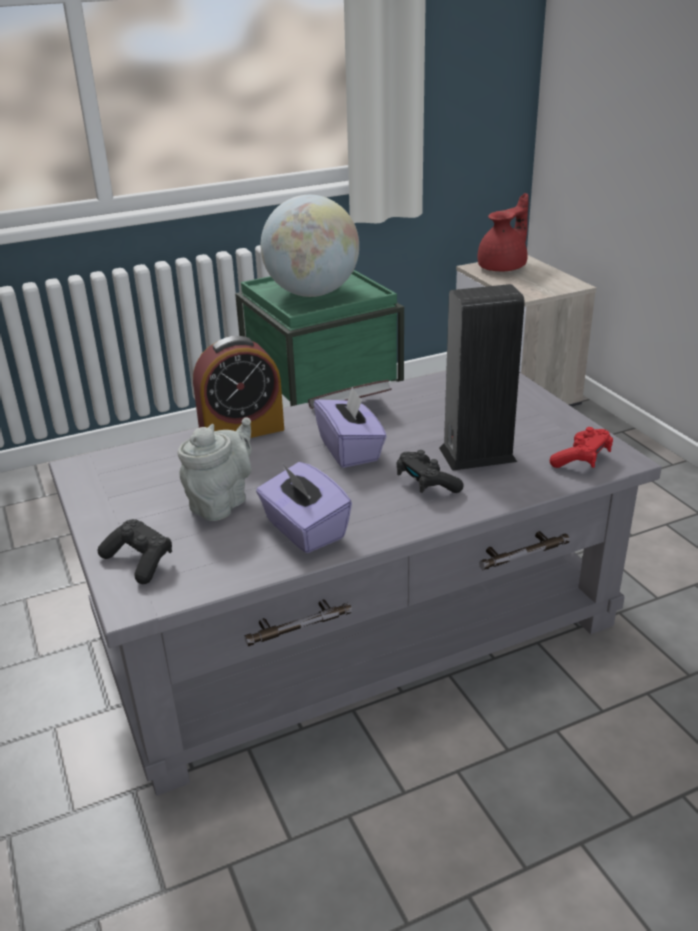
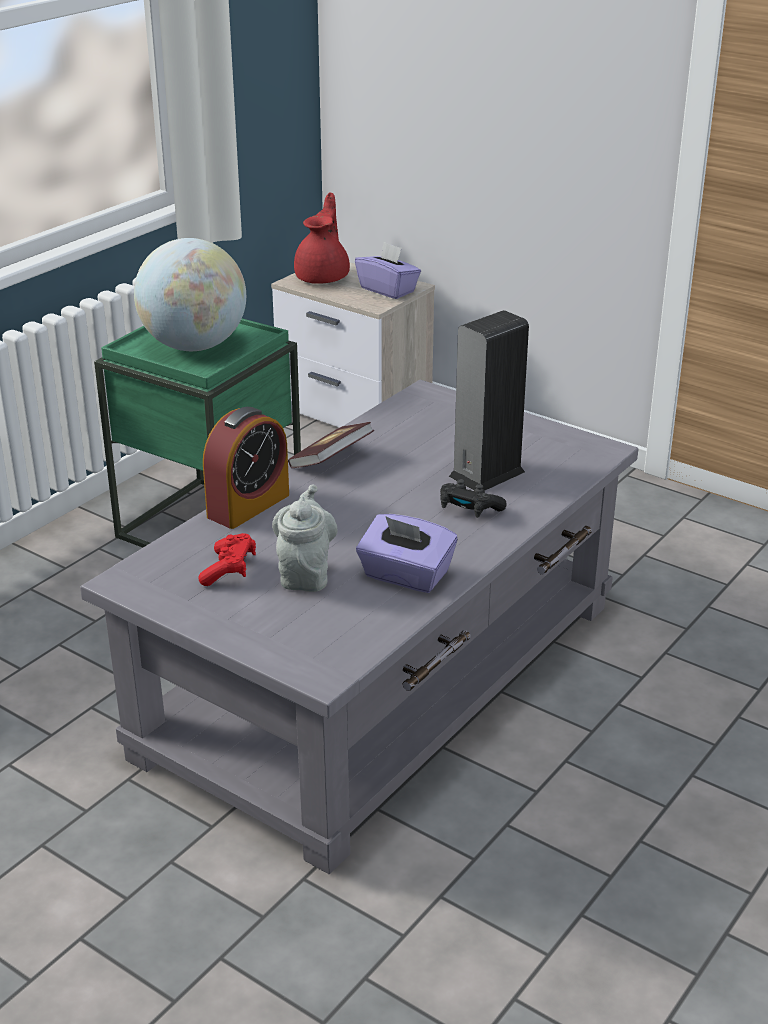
camera: 30 degrees left, 0 degrees up
black game controller [97,519,172,584] -> none
purple tissue box [314,386,387,468] -> purple tissue box moved to [355,242,421,299]
red game controller [550,427,613,468] -> red game controller moved to [199,533,256,586]

